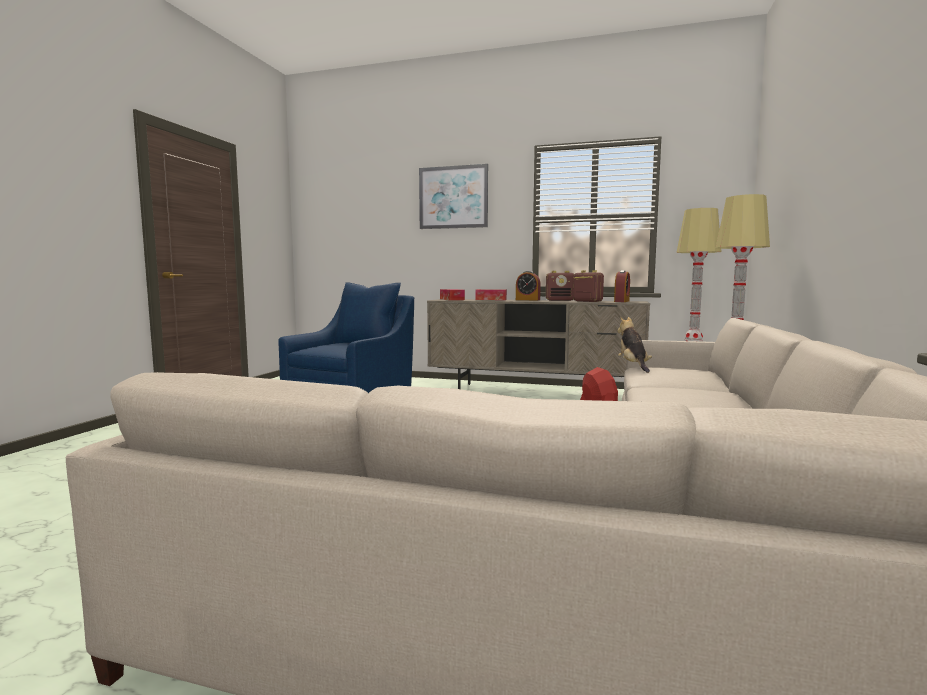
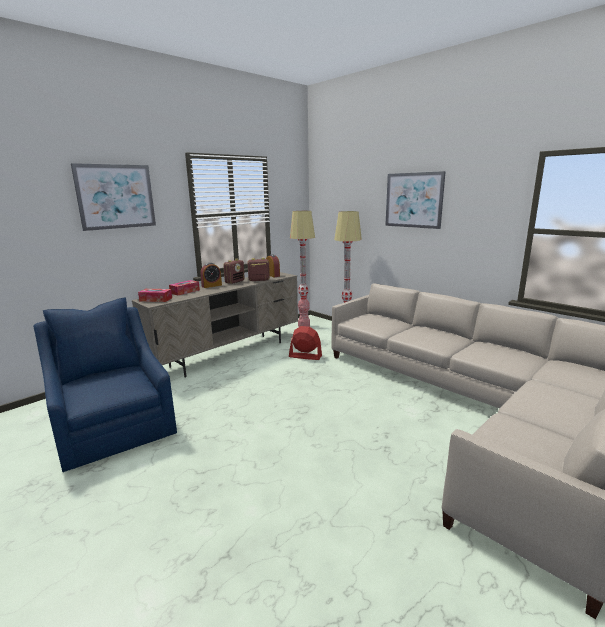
camera: 60 degrees left, 10 degrees up
plush toy [617,316,652,373] -> none
none -> picture [385,171,446,229]

